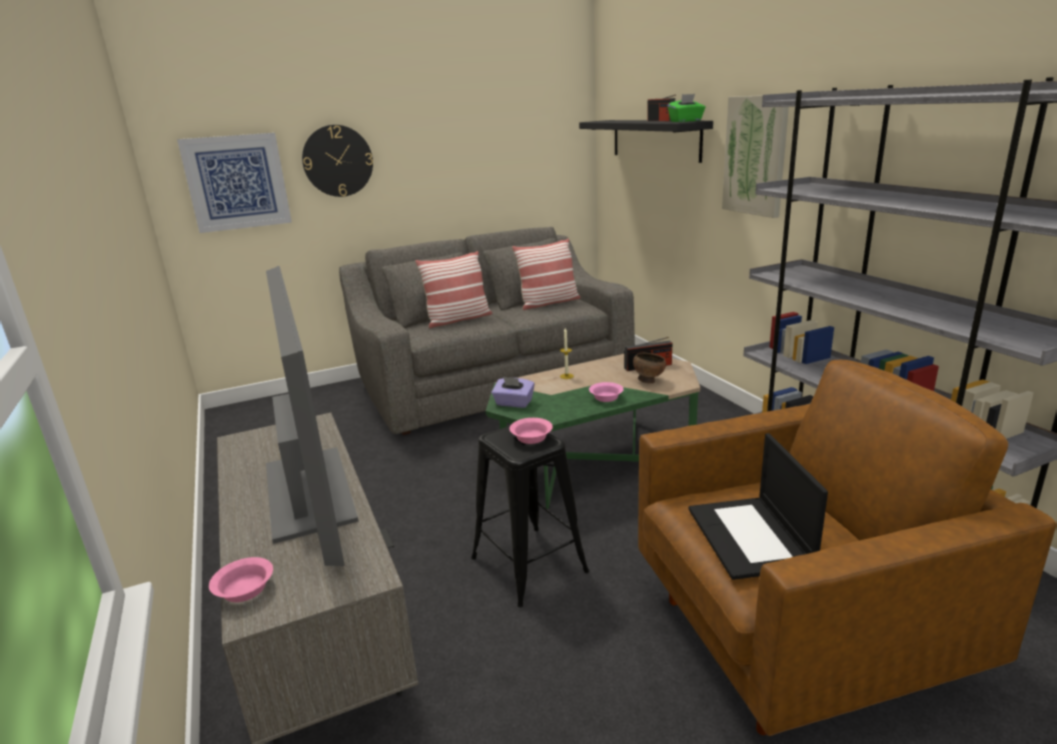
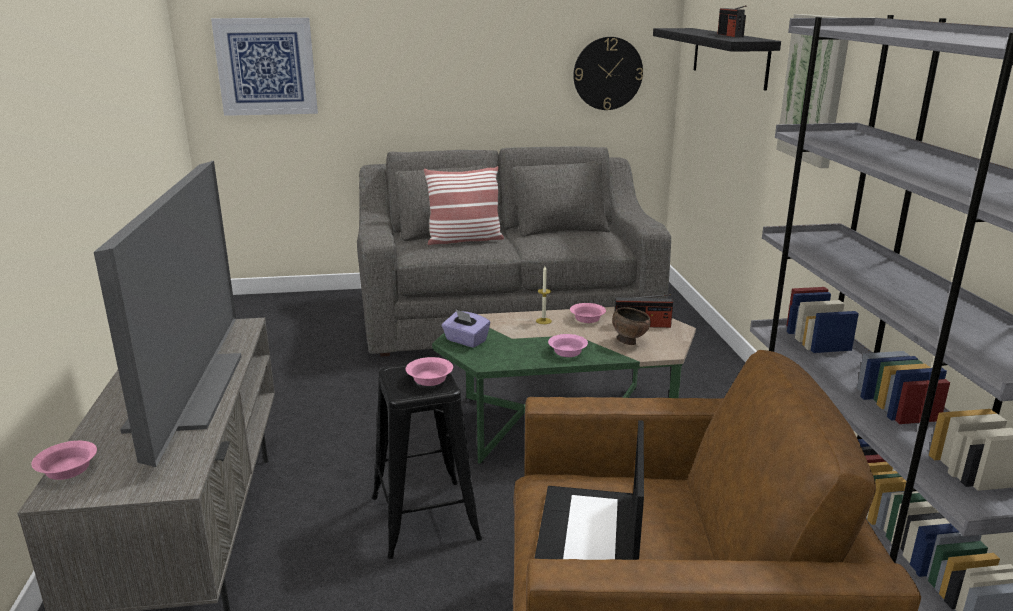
camera: 15 degrees right, 0 degrees up
wall clock [302,125,373,197] -> wall clock moved to [573,37,643,110]
pillow [512,239,581,310] -> none
green tissue box [668,94,706,122] -> none
none -> pink bowl [570,303,606,323]

